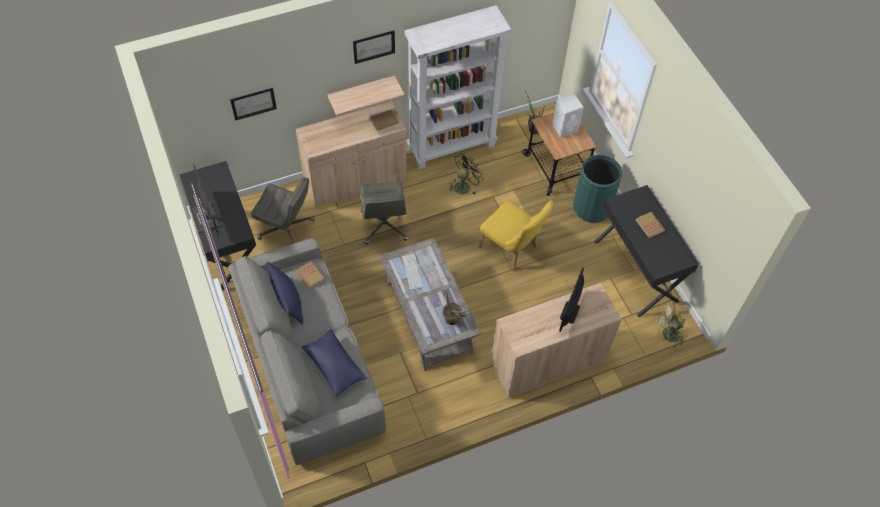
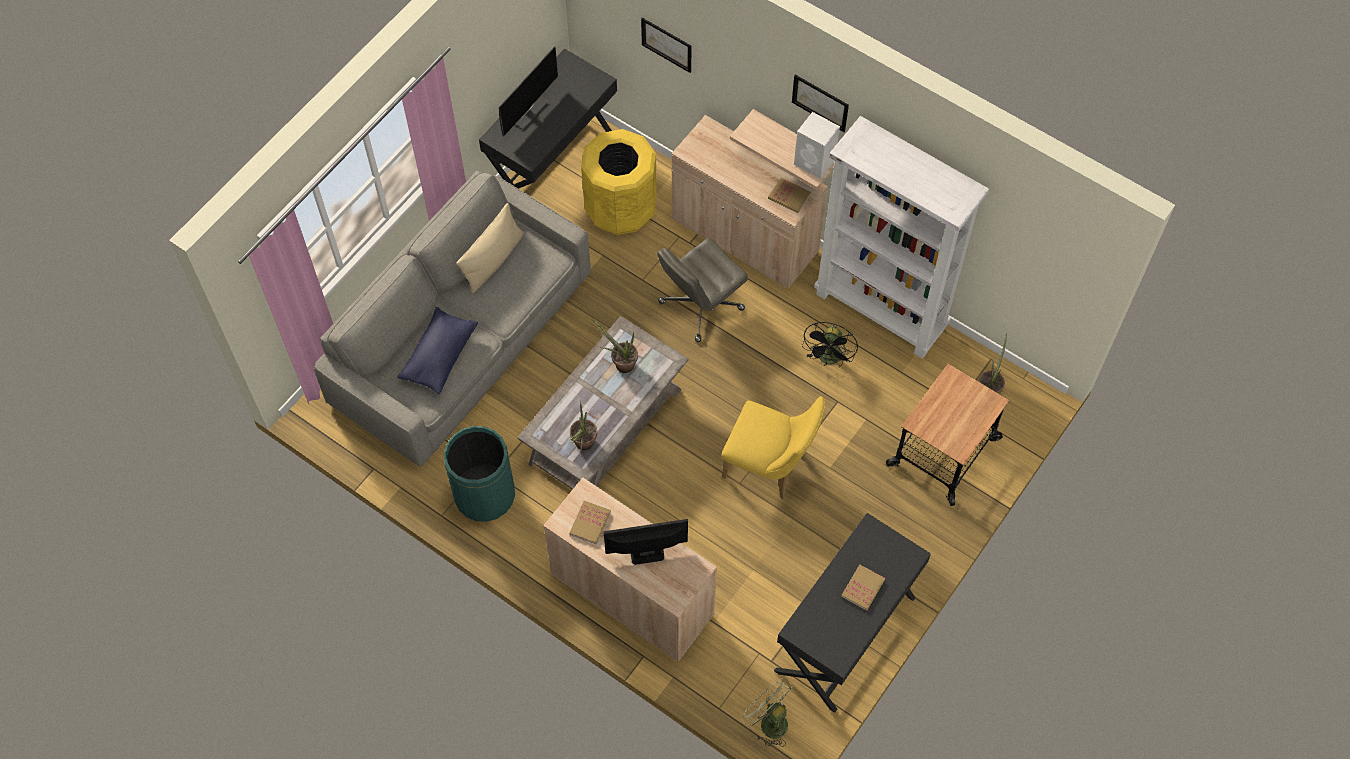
camera: 60 degrees right, 5 degrees up
grey office chair [251,177,315,244] -> yellow trash can [581,129,657,235]
blue pillow [267,261,303,324] -> beige pillow [456,203,524,293]
book [296,261,325,289] -> book moved to [569,501,611,545]
keyboard [402,254,423,290] -> potted plant [593,320,638,373]
black fan [450,152,483,195] -> black fan turned 90 degrees clockwise [802,322,858,367]
yellow chair [479,200,553,270] -> yellow chair turned 75 degrees counterclockwise [722,396,825,499]
white speaker [552,95,584,138] -> white speaker moved to [794,112,840,179]
green trash can [573,155,622,223] -> green trash can moved to [444,426,515,522]

